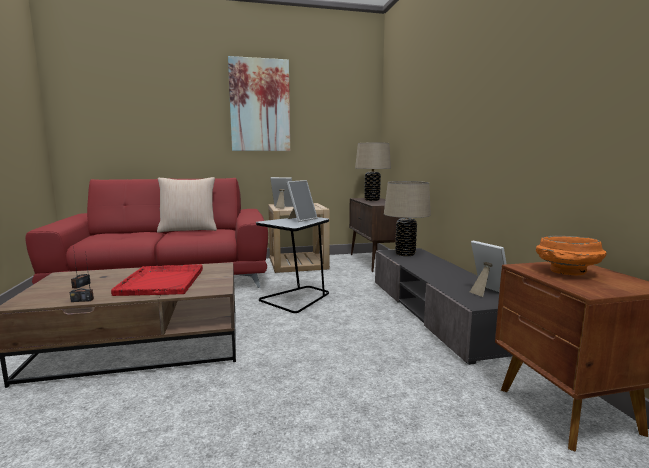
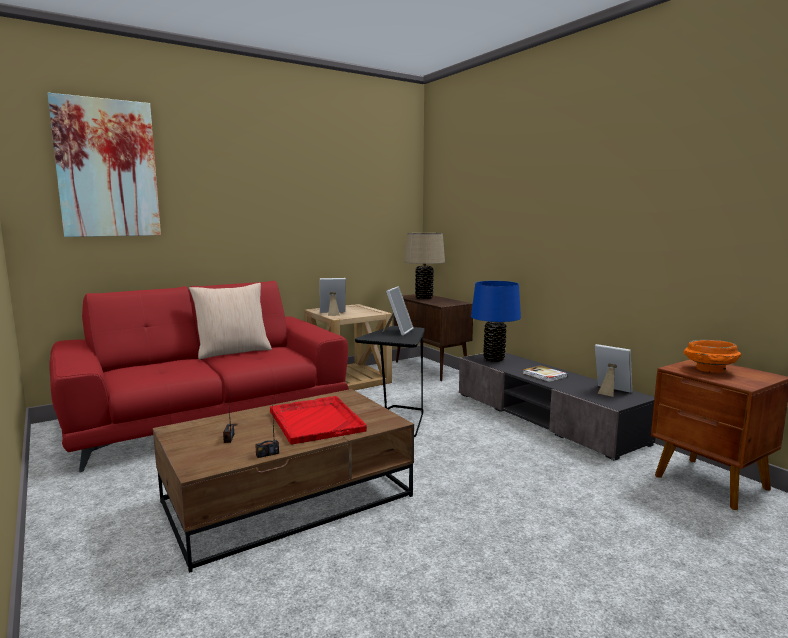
camera: 20 degrees left, 0 degrees up
picture [228,56,290,151] -> picture moved to [47,93,161,237]
beige table lamp [384,181,431,256] -> blue table lamp [471,281,521,362]
none -> book [523,366,568,382]

